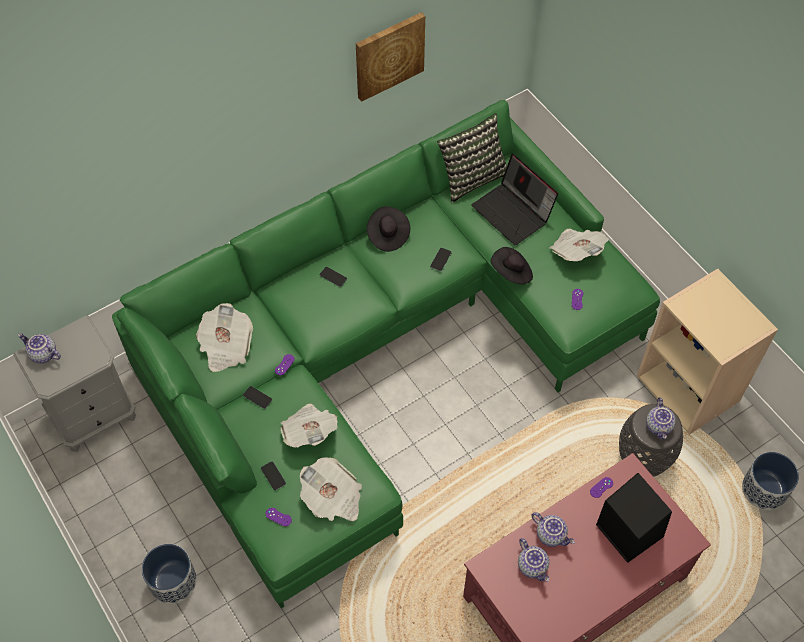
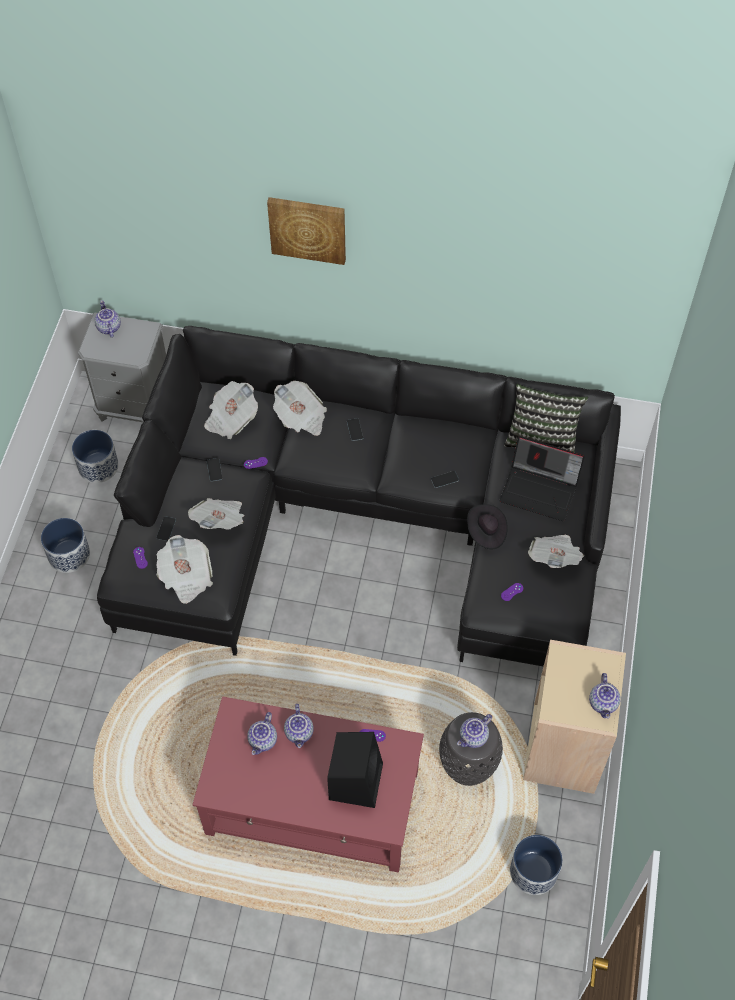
camera: 45 degrees right, 0 degrees up
green sofa [112,100,660,608] -> black sofa [97,326,621,666]
picture [356,12,425,102] -> picture moved to [267,197,346,265]
black hat [367,206,410,252] -> none
laptop [471,153,558,245] -> laptop turned 75 degrees counterclockwise [499,436,585,521]
none -> planter [72,430,119,483]
none -> newspaper [273,381,327,436]
none -> teapot [589,673,621,719]

